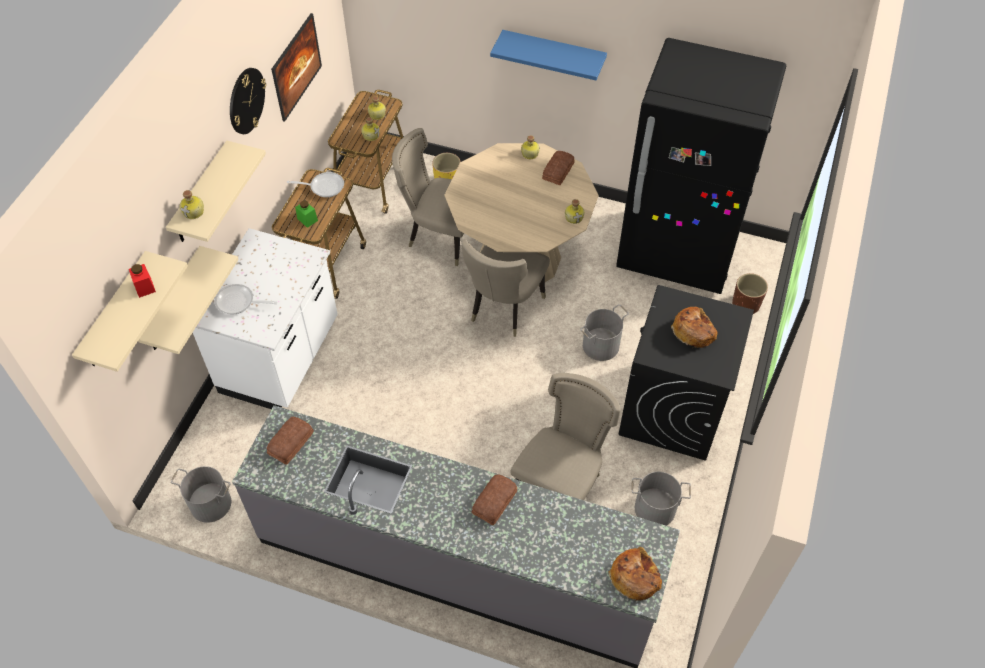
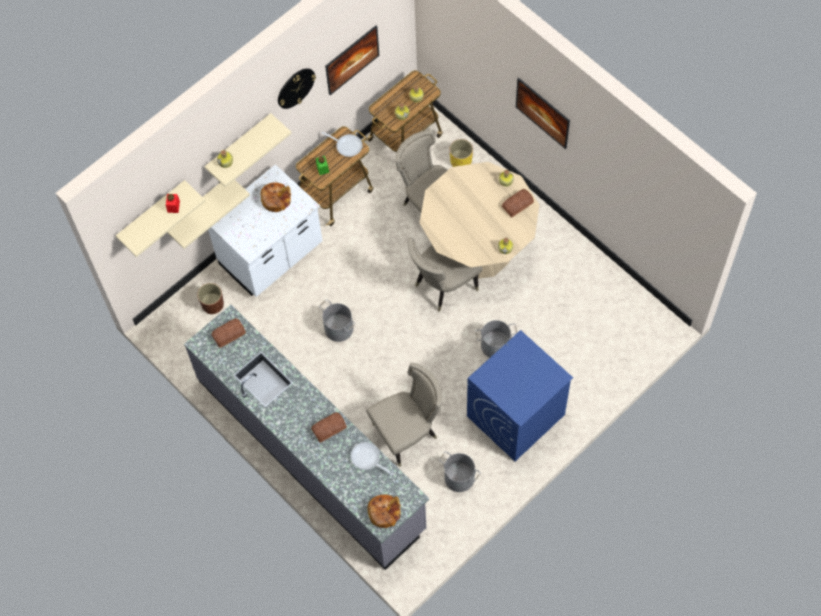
camera: 30 degrees right, 10 degrees up
grey bucket [171,466,231,523] -> grey bucket moved to [319,299,355,342]
frying pan [215,284,277,315] -> frying pan moved to [351,442,393,475]
blue shelf [490,30,607,80] -> picture [516,78,570,149]
black fridge [616,38,786,294] -> none
black washing machine [618,285,754,461] -> blue washing machine [467,330,573,461]
bread [671,307,717,348] -> bread moved to [261,183,291,212]
brown planter [732,273,768,314] -> brown planter moved to [197,283,224,314]

